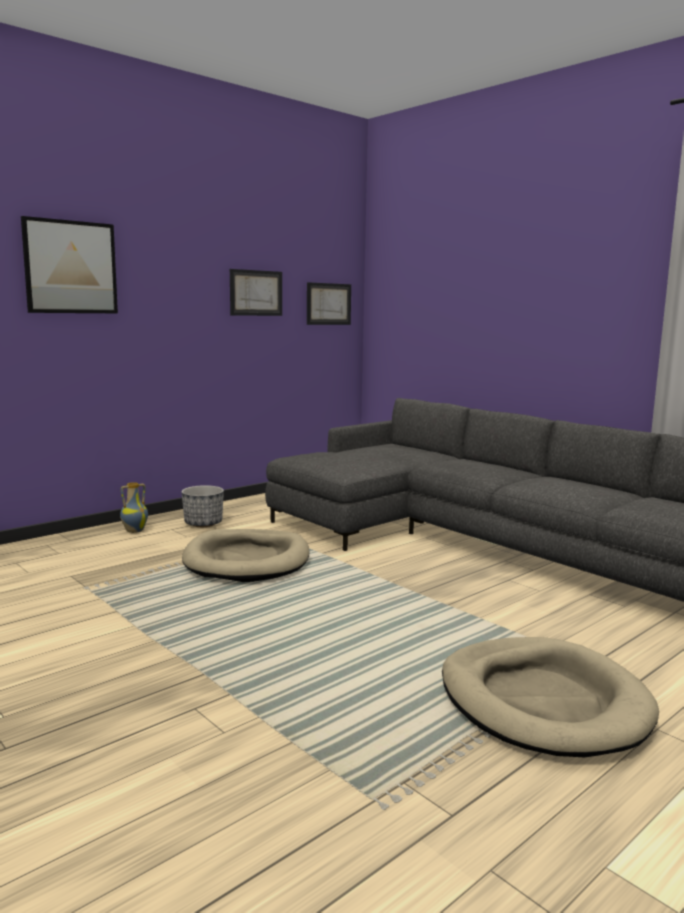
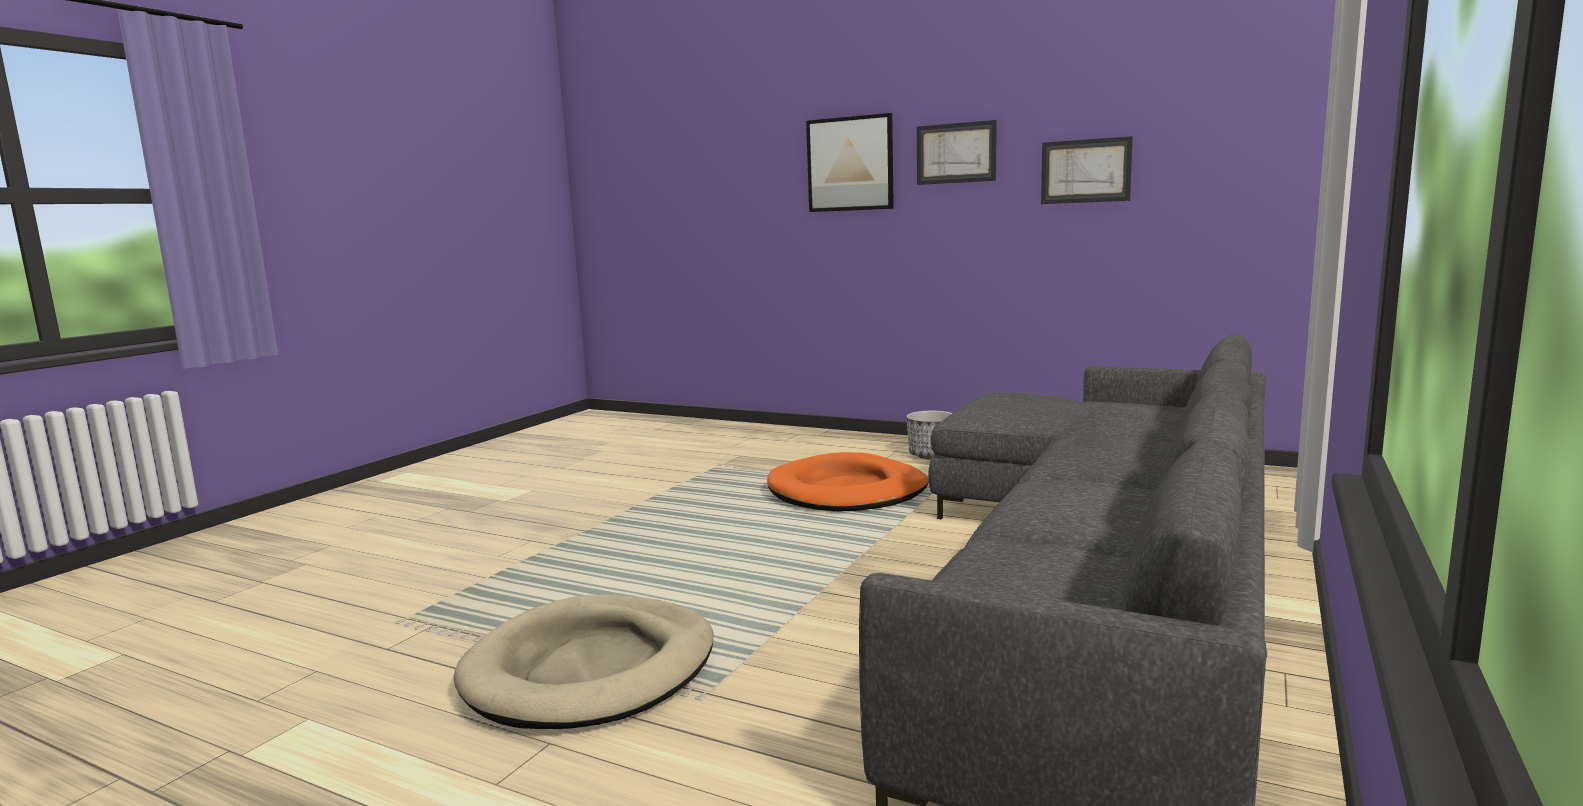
camera: 70 degrees right, 0 degrees up
vase [120,482,148,533] -> none
beige dog bed [182,529,309,582] -> orange dog bed [767,452,929,512]
picture [307,282,351,325] -> picture moved to [917,120,997,185]

